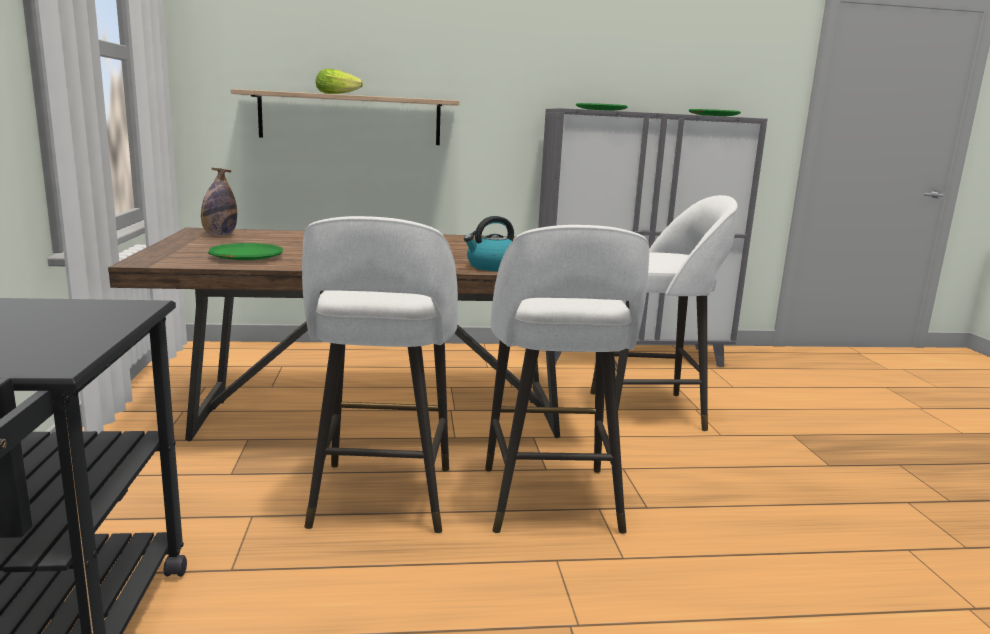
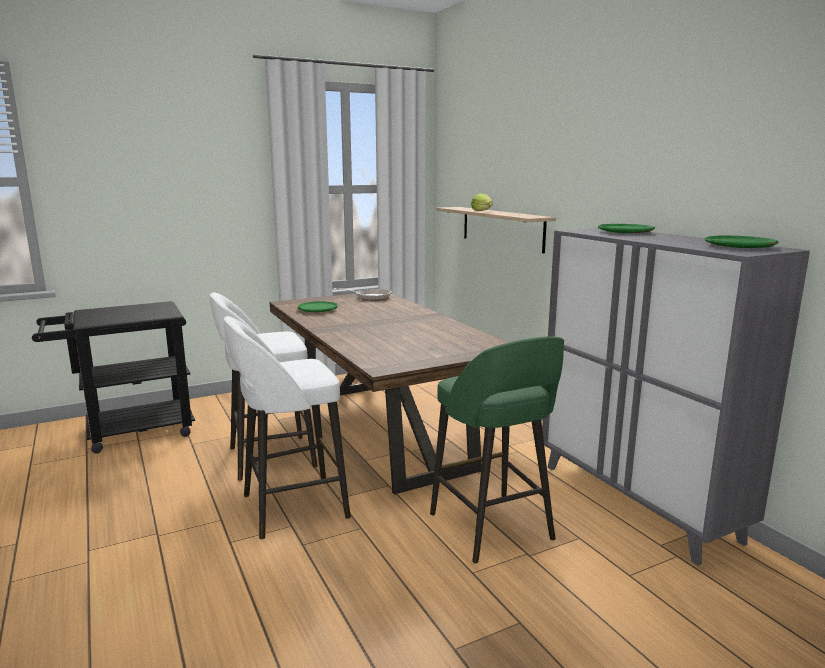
camera: 70 degrees right, 0 degrees up
bottle [201,168,237,236] -> frying pan [334,288,392,301]
kettle [464,216,514,271] -> none
white stool [590,195,738,432] -> green stool [430,336,564,564]

